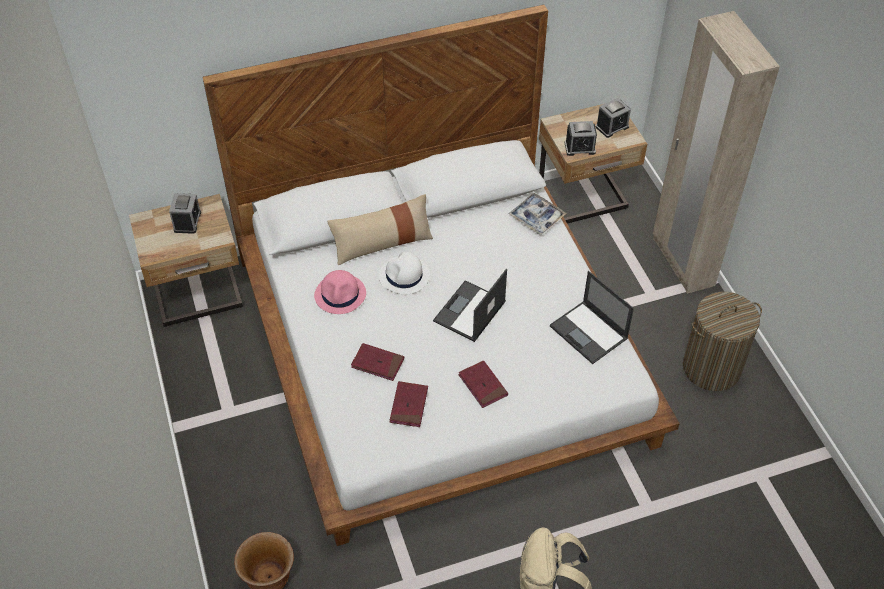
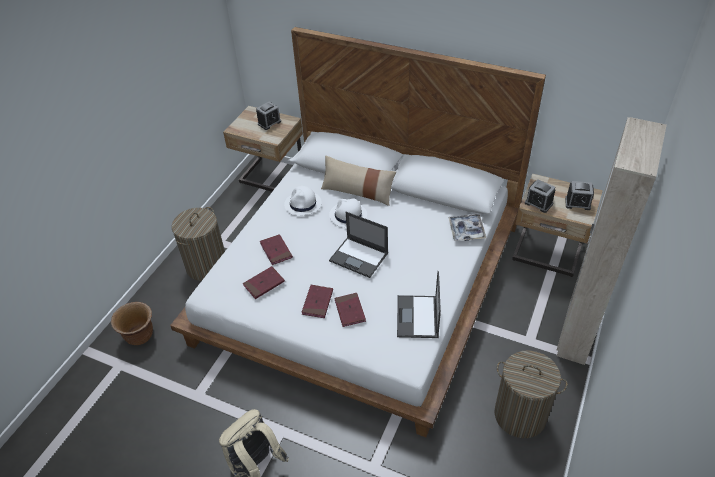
camera: 45 degrees right, 5 degrees down
pink hat [314,270,366,314] -> white hat [284,186,322,216]
laptop [433,269,507,342] -> laptop turned 135 degrees counterclockwise [329,212,388,278]
none -> laundry basket [172,207,225,281]
none -> red book [334,293,366,327]

